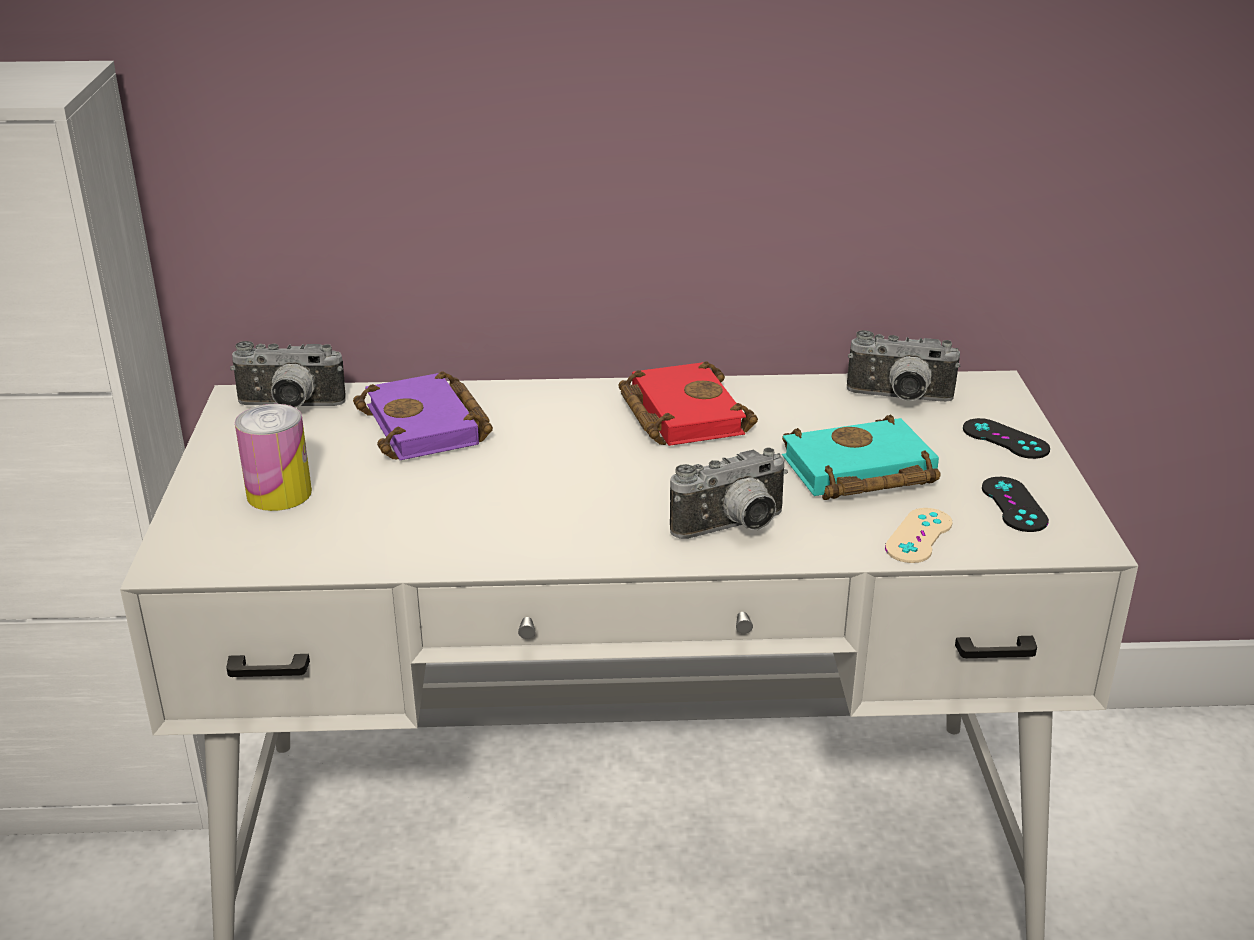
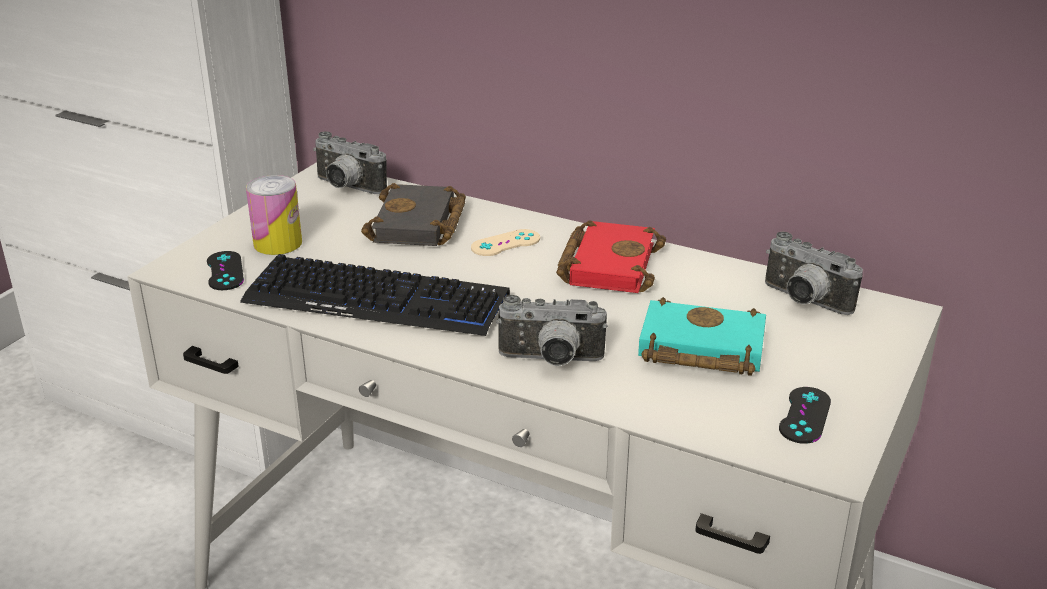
camera: 30 degrees right, 0 degrees up
purple book [353,372,493,460] -> black book [361,183,466,246]
beige game controller [885,508,953,563] -> beige game controller moved to [471,229,540,256]
black game controller [963,418,1050,459] -> black game controller moved to [207,251,244,290]
none -> keyboard [240,254,510,336]

